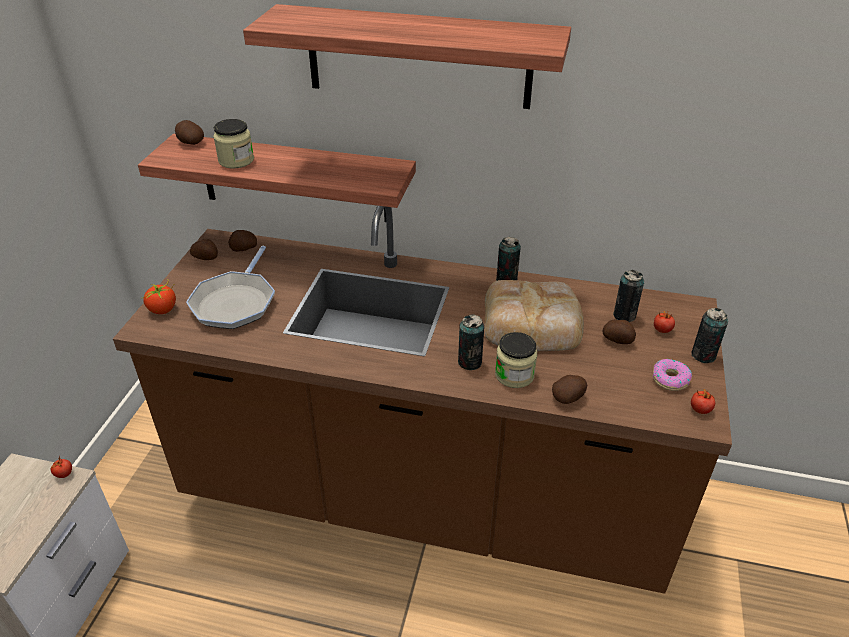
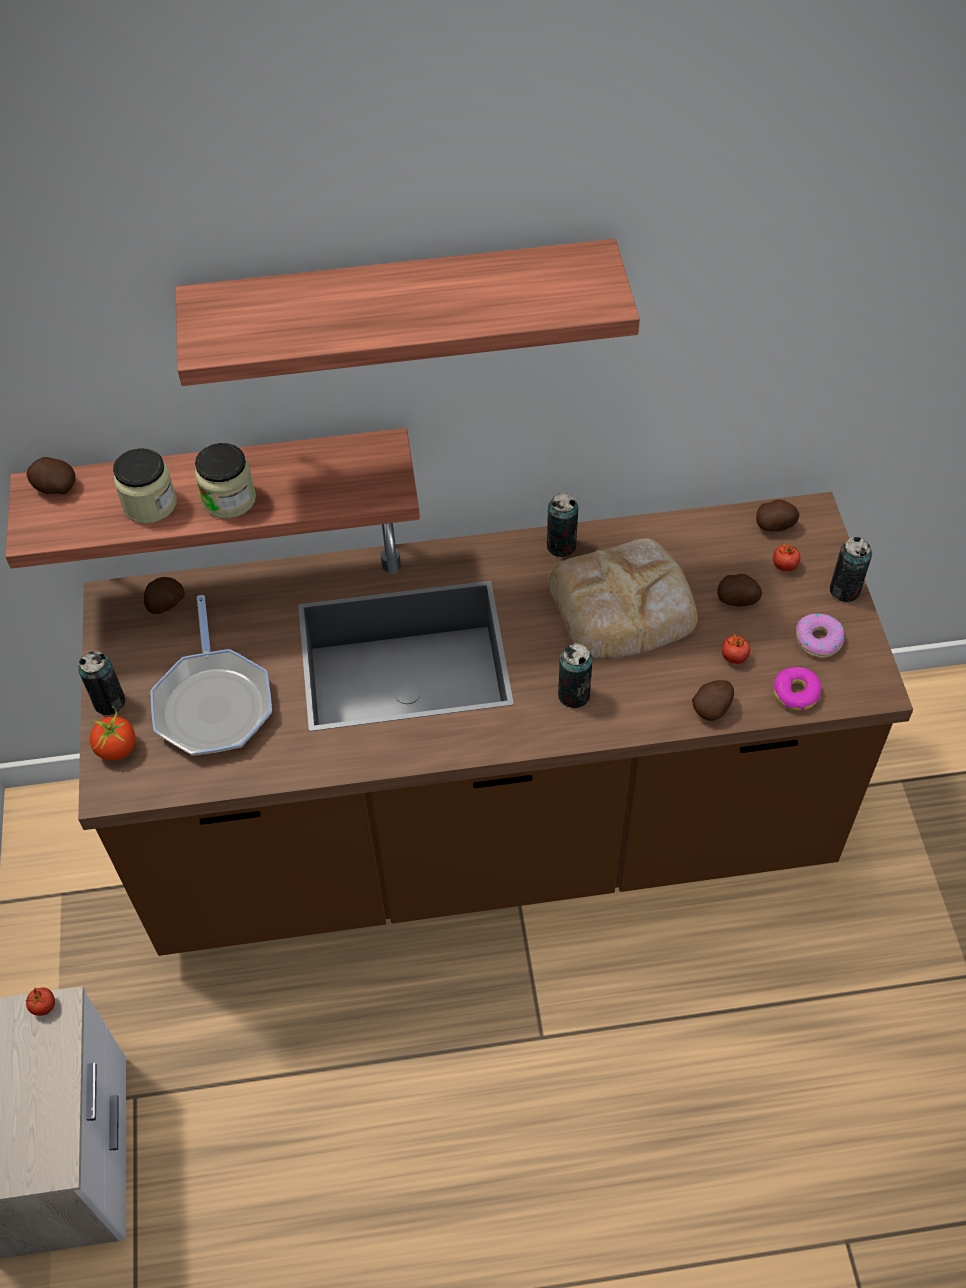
camera: 20 degrees left, 15 degrees up
potato [190,239,218,260] -> potato moved to [756,499,800,532]
jar [495,332,537,388] -> jar moved to [195,443,256,519]
can [613,270,644,322] -> can moved to [78,651,125,715]
tomato [691,389,715,414] -> tomato moved to [722,633,750,664]
none -> donut [773,667,821,711]

